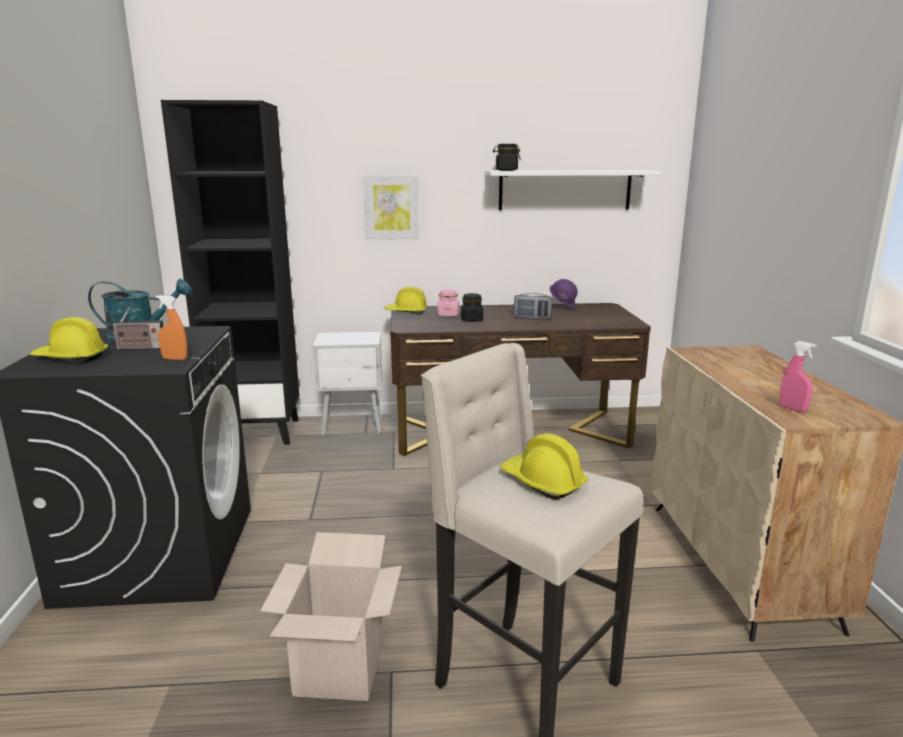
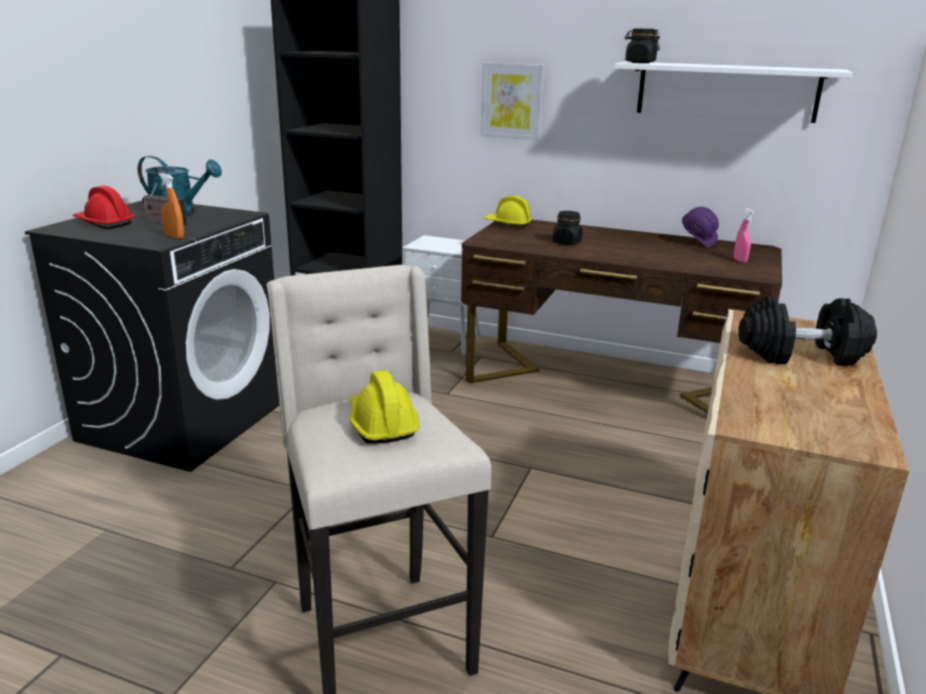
camera: 25 degrees right, 5 degrees up
yellow hard hat [30,317,108,363] -> red hard hat [72,186,135,229]
cardboard box [260,532,402,701] -> none
pink jar [437,289,460,317] -> none
radio [514,293,552,319] -> none
pink spray bottle [780,341,817,412] -> pink spray bottle moved to [734,208,754,263]
none -> black dumbbell [738,296,877,366]

